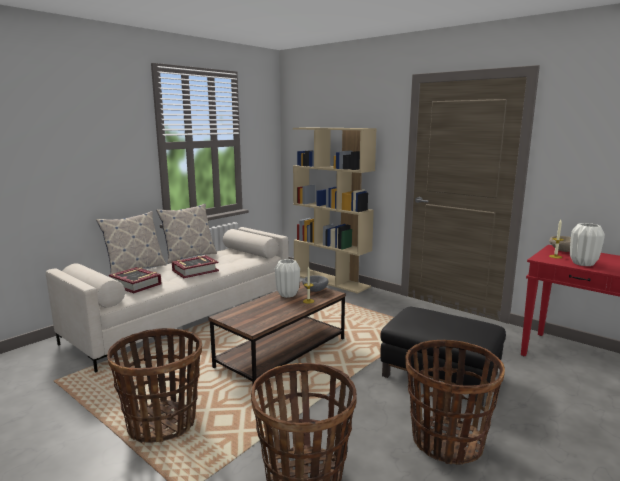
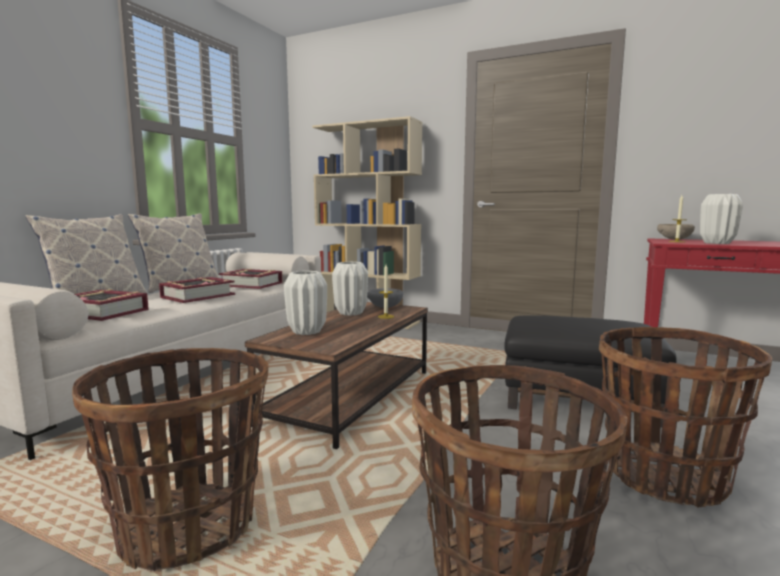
camera: 15 degrees left, 5 degrees down
none -> book [219,269,283,289]
none -> white vase [284,271,327,335]

